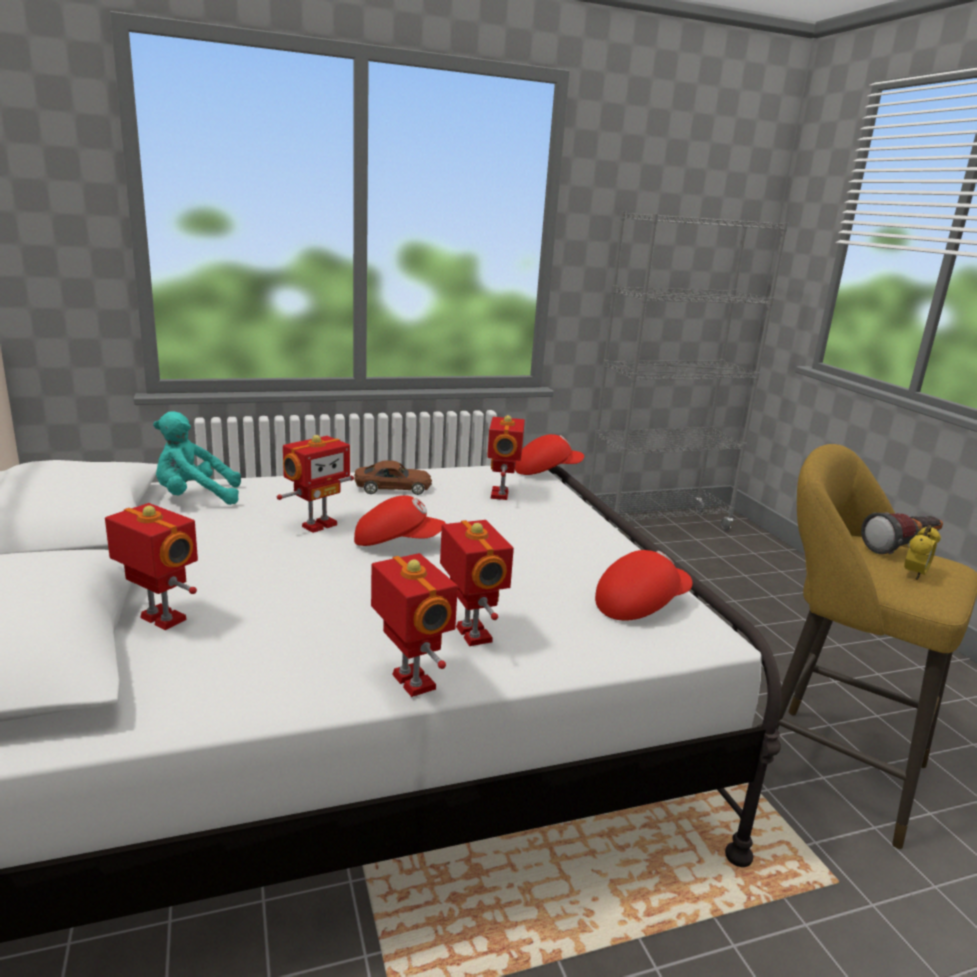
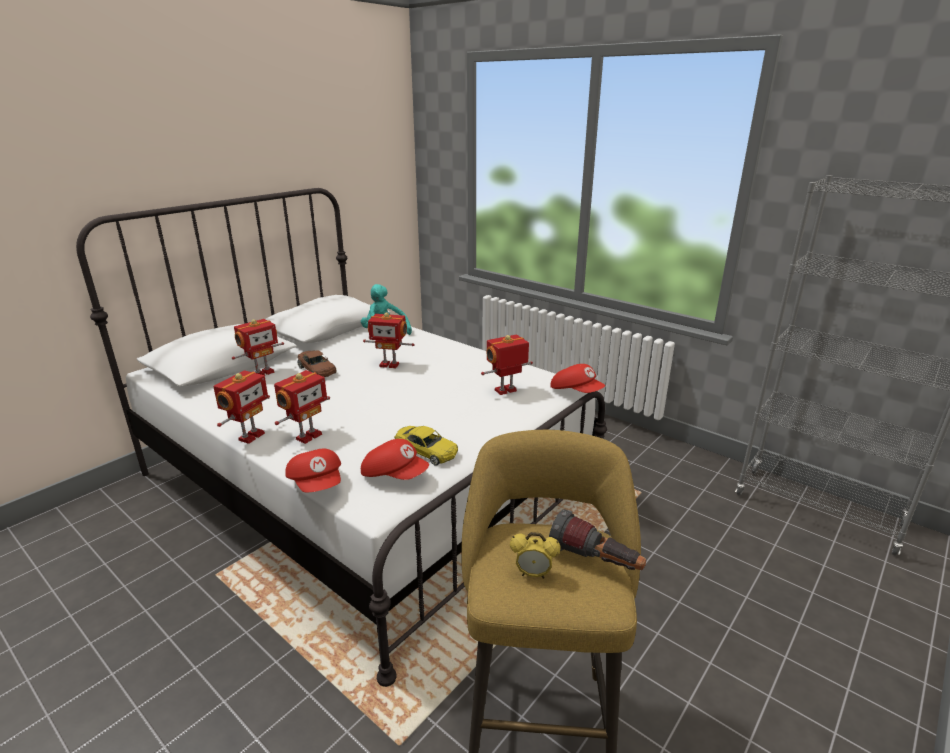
camera: 60 degrees right, 5 degrees up
toy robot [105,503,198,630] -> toy robot turned 45 degrees clockwise [232,319,284,376]
brown toy car [354,460,432,495] -> brown toy car moved to [297,350,337,377]
red cap [354,495,446,546] -> red cap moved to [285,449,341,493]
none -> yellow toy car [394,426,458,466]

